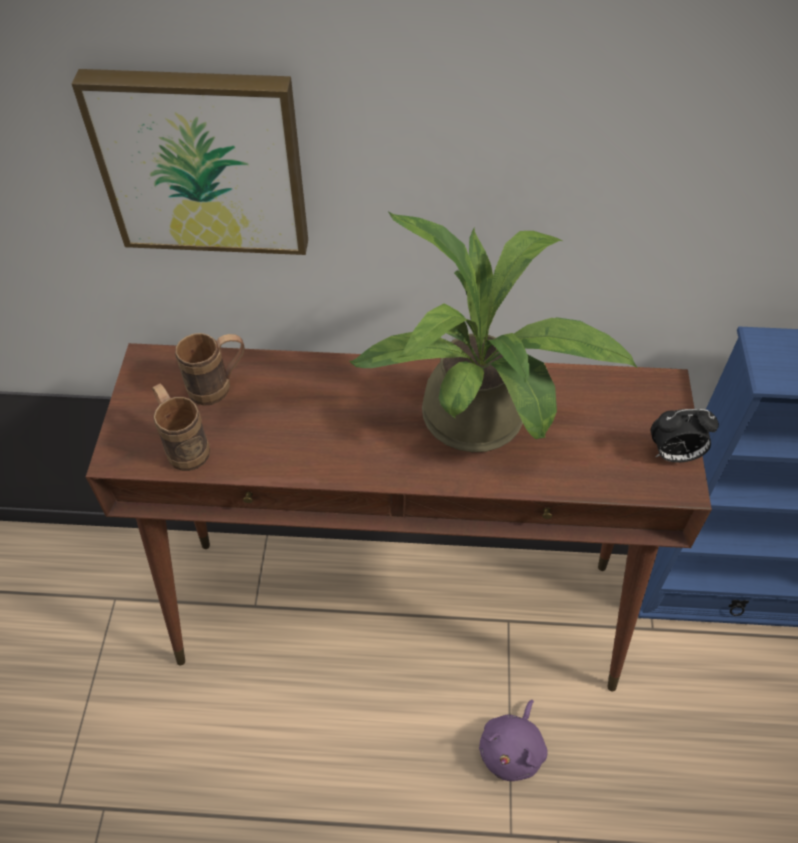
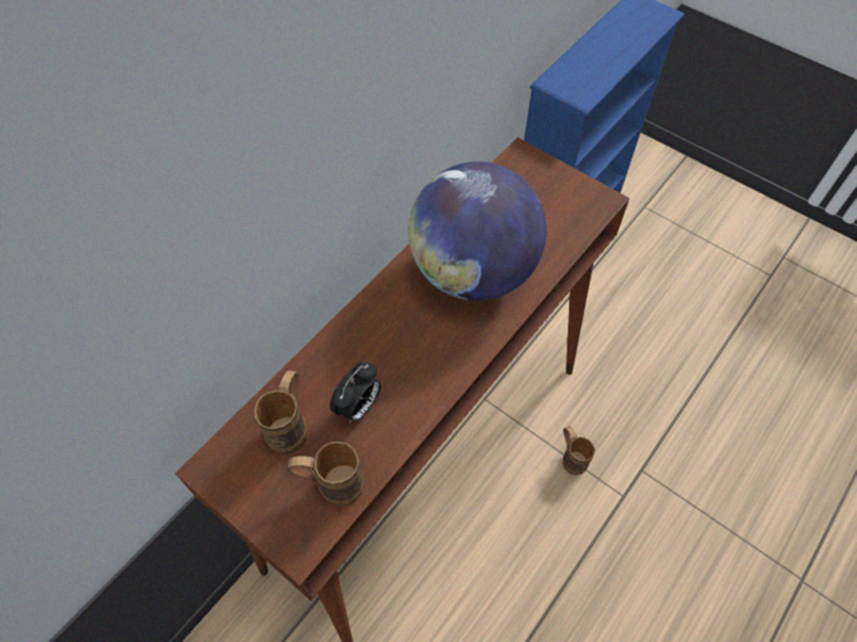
camera: 55 degrees left, 5 degrees up
picture [72,69,308,255] -> none
potted plant [349,211,638,452] -> globe [408,161,547,301]
purple plush toy [479,700,548,781] -> brown mug [563,426,595,475]
alarm clock [651,409,719,463] -> alarm clock moved to [330,362,381,422]

